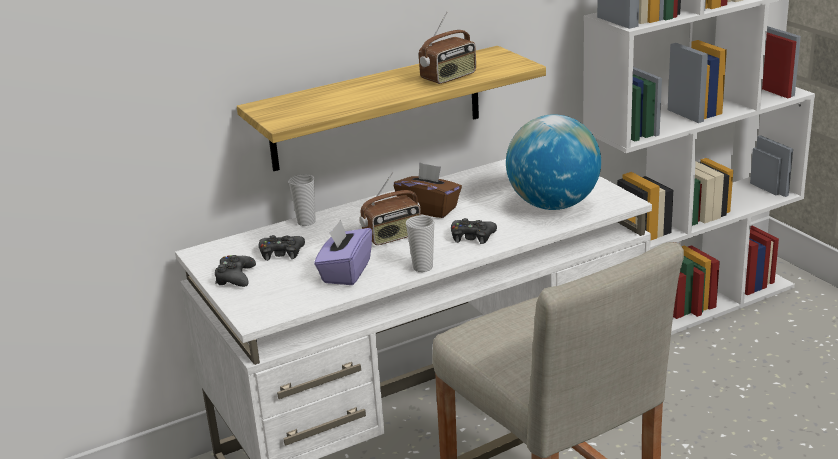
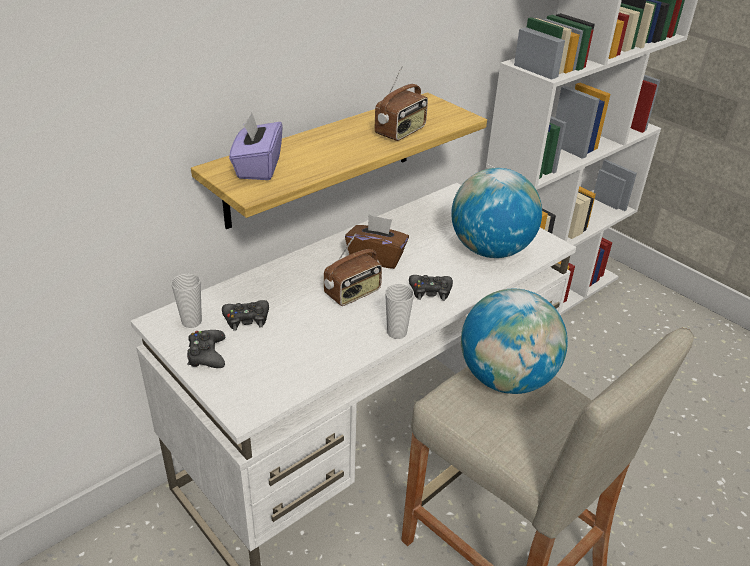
camera: 15 degrees left, 10 degrees up
cup [289,174,315,226] -> cup moved to [171,273,202,328]
purple tissue box [314,220,372,285] -> purple tissue box moved to [229,113,283,180]
none -> globe [461,289,568,394]

